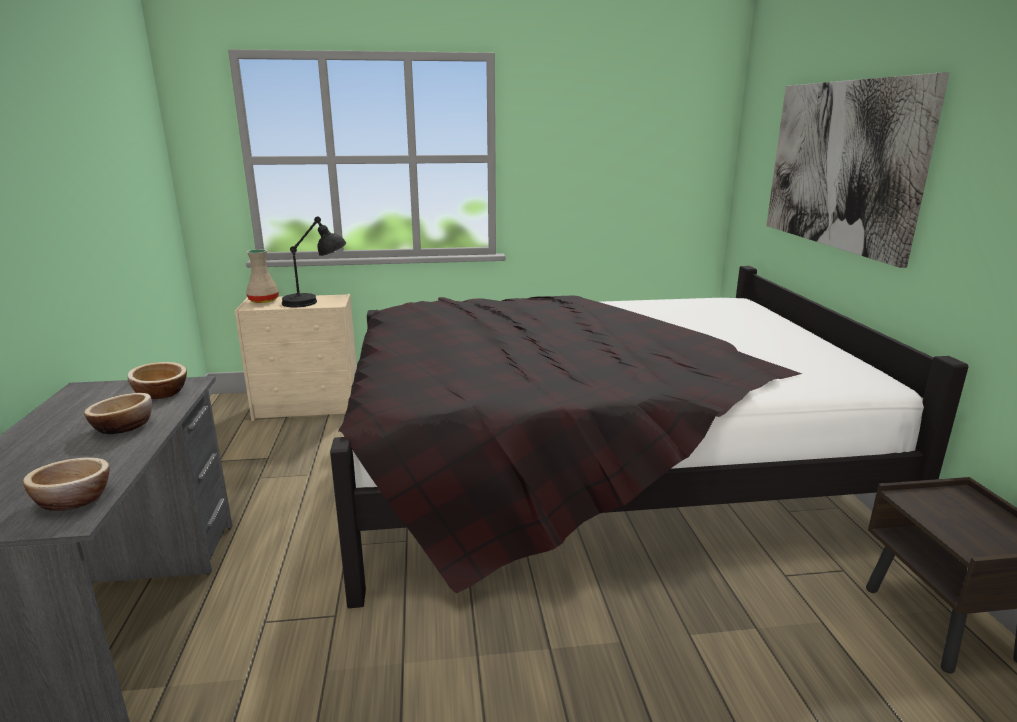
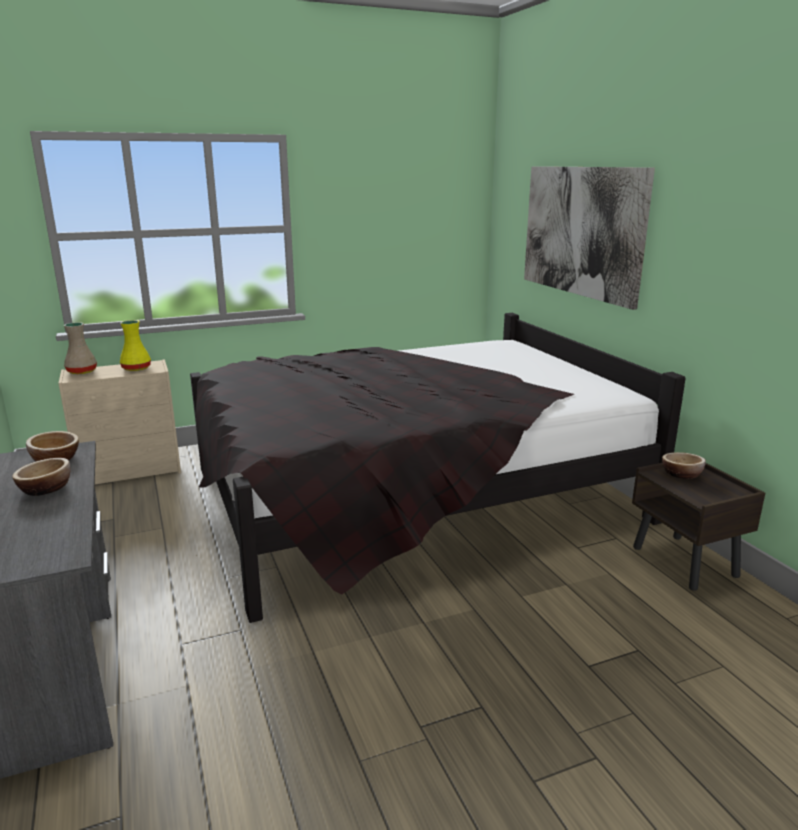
camera: 15 degrees left, 0 degrees up
bowl [23,457,109,511] -> bowl moved to [662,452,706,479]
black table lamp [282,216,346,308] -> yellow vase [120,320,151,371]

